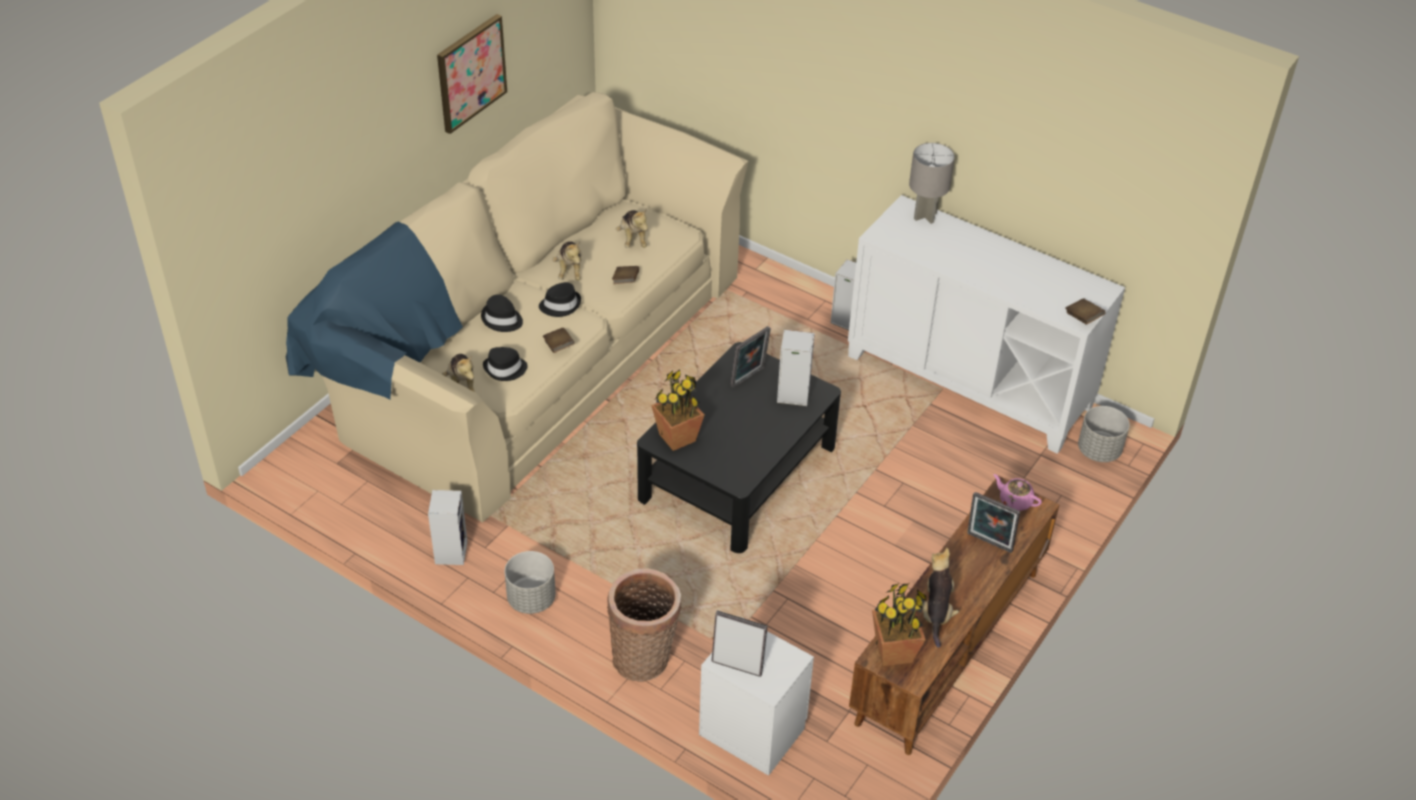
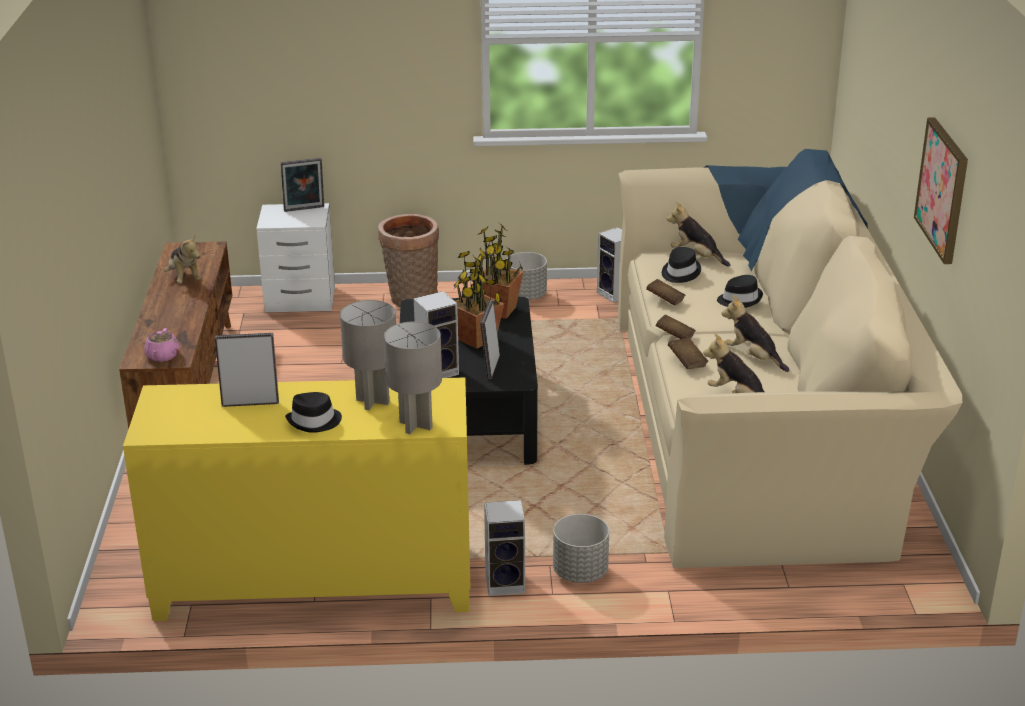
camera: 145 degrees right, 15 degrees down
black hat [539,282,581,317] -> black hat moved to [285,392,342,433]
white cabinet [848,195,1125,454] -> yellow cabinet [123,378,471,621]
potted plant [872,583,927,666] -> potted plant moved to [454,248,504,349]
picture frame [967,492,1020,553] -> picture frame moved to [215,333,279,407]
pink teapot [993,474,1042,511] -> pink teapot turned 90 degrees clockwise [145,328,180,362]
brown book [1066,298,1106,325] -> brown book moved to [656,314,696,339]
grey planter [1078,406,1130,462] -> grey planter moved to [553,514,609,583]
none -> grey table lamp [340,300,396,410]

